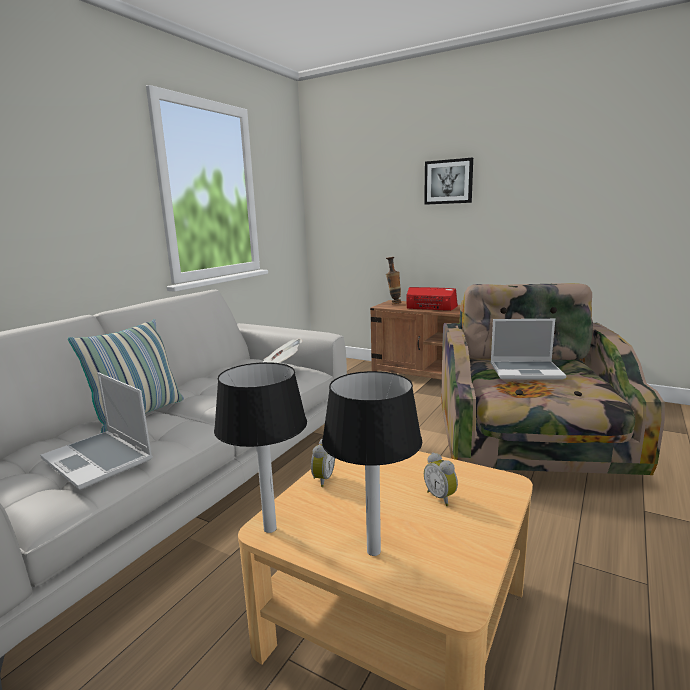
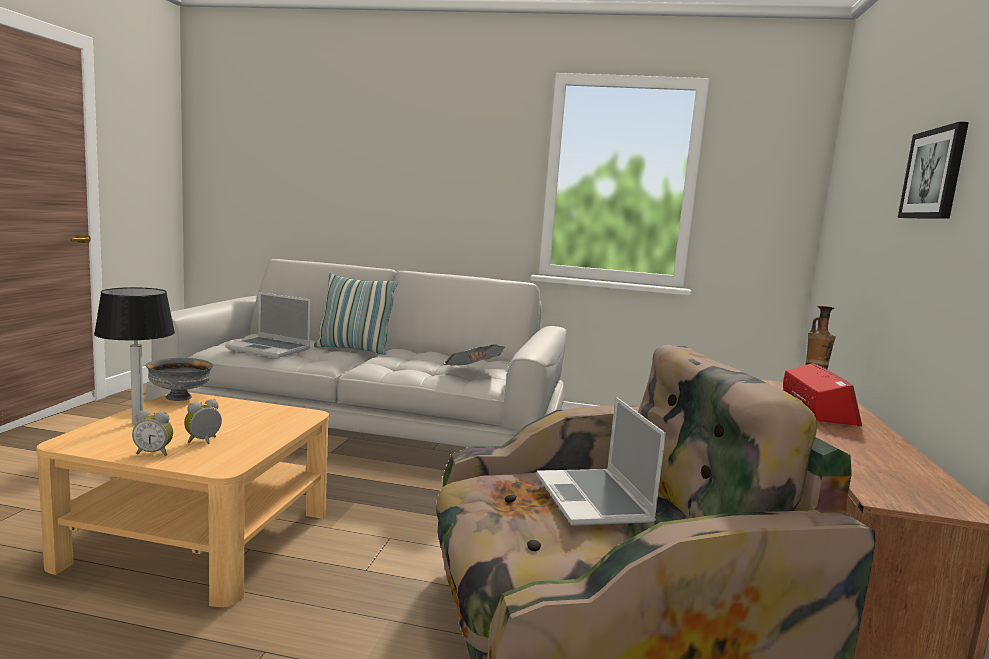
camera: 70 degrees right, 5 degrees down
laptop [40,372,153,490] -> laptop turned 90 degrees counterclockwise [225,292,311,358]
table lamp [214,362,307,533] -> grey bowl [145,358,213,401]
alarm clock [311,438,335,487] -> alarm clock moved to [132,410,173,456]

